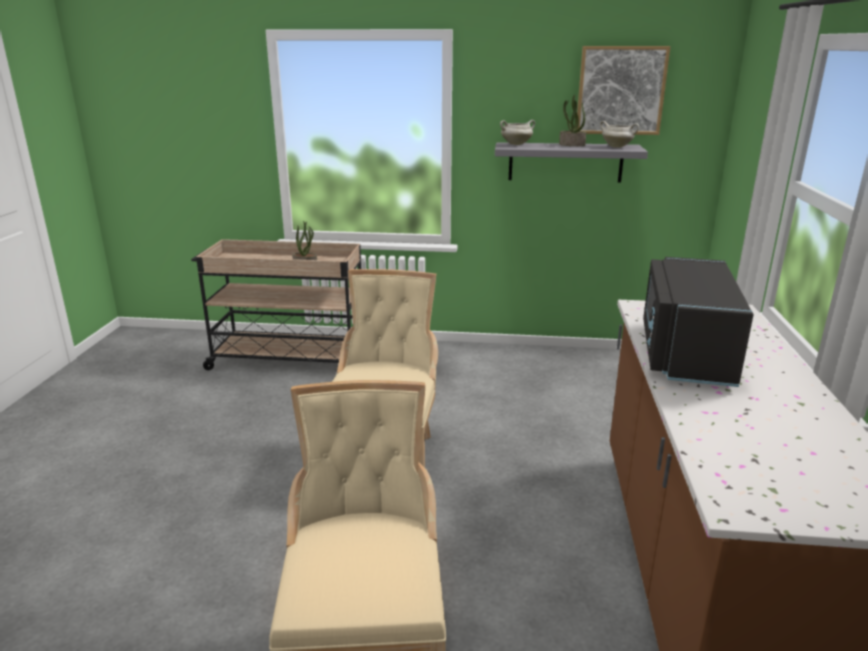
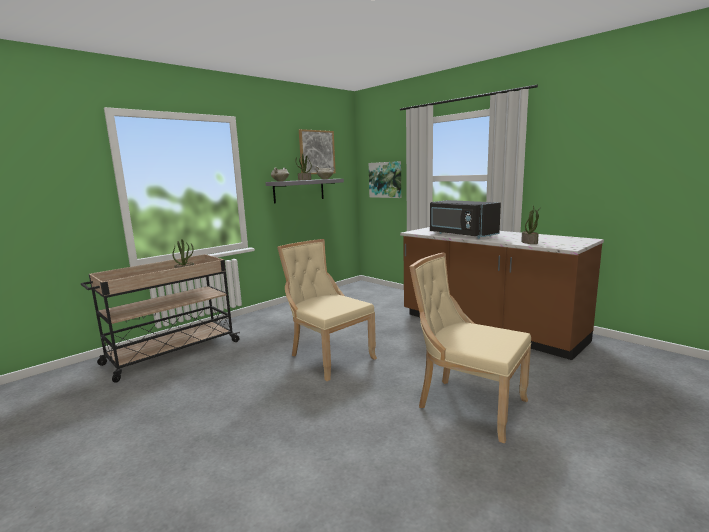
camera: 50 degrees left, 10 degrees down
none -> picture [369,161,401,198]
none -> potted plant [521,206,540,244]

